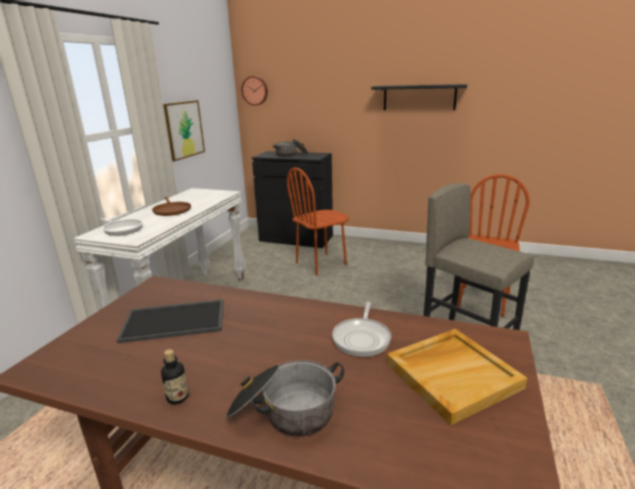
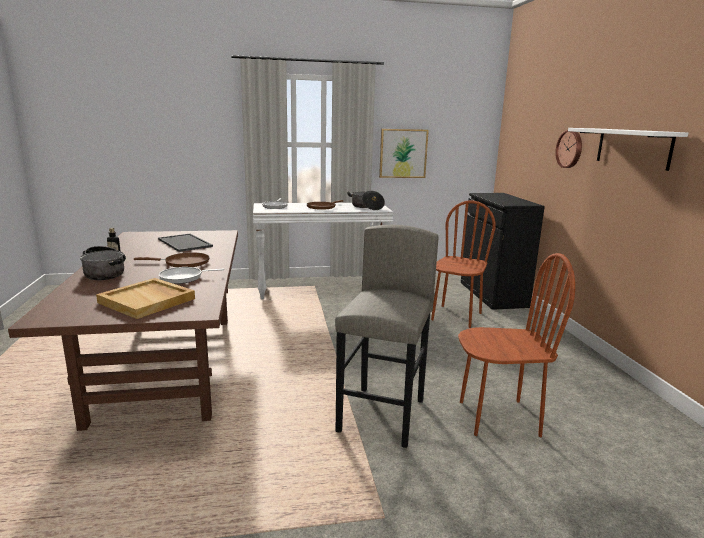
camera: 60 degrees right, 5 degrees down
wall clock [242,76,268,106] -> wall clock moved to [555,130,582,168]
cooking pot [273,139,308,157] -> cooking pot moved to [347,190,385,210]
brown chair [287,168,349,276] -> brown chair turned 90 degrees clockwise [431,200,496,328]
black shelf [371,84,467,110] -> white shelf [568,128,688,171]
none -> brown frying pan [134,252,210,267]

